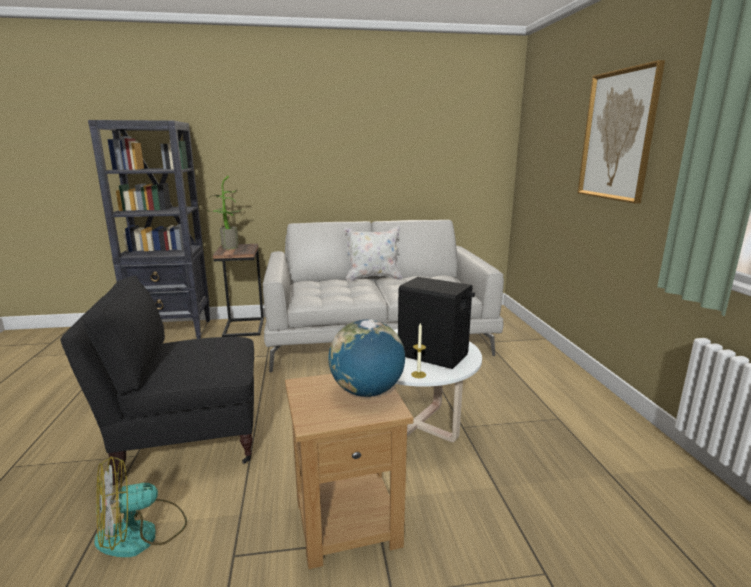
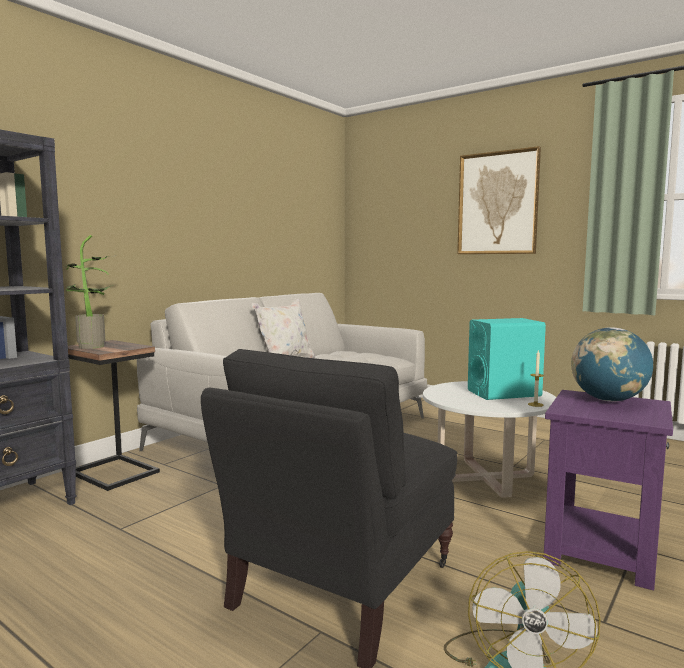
camera: 45 degrees left, 10 degrees down
brown side table [285,374,414,569] -> purple side table [544,390,673,591]
black speaker [398,277,475,369] -> turquoise speaker [468,318,546,400]

